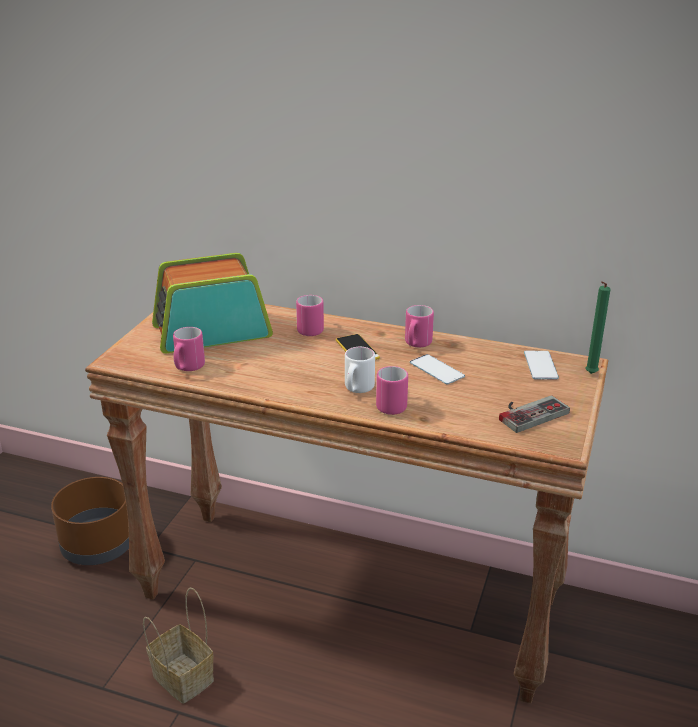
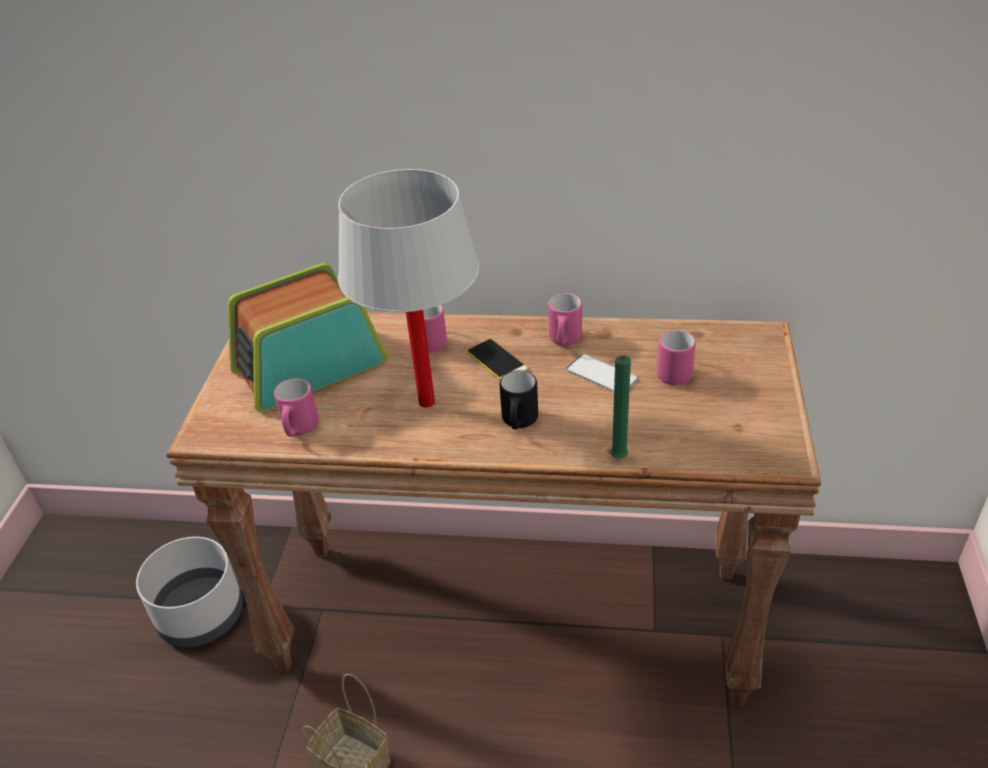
camera: 10 degrees left, 10 degrees up
brown planter [51,477,129,565] -> grey planter [136,537,243,647]
white mug [345,347,375,393] -> black mug [500,370,538,430]
pink mug [376,366,408,415] -> pink mug moved to [657,329,696,385]
game controller [499,395,570,433] -> none
phone [524,351,559,380] -> none
green candle [585,281,611,374] -> green candle moved to [610,355,631,459]
none -> white table lamp [338,169,479,408]

